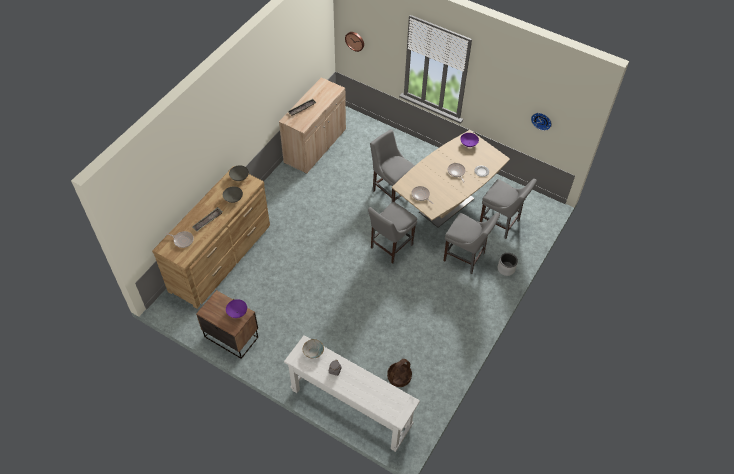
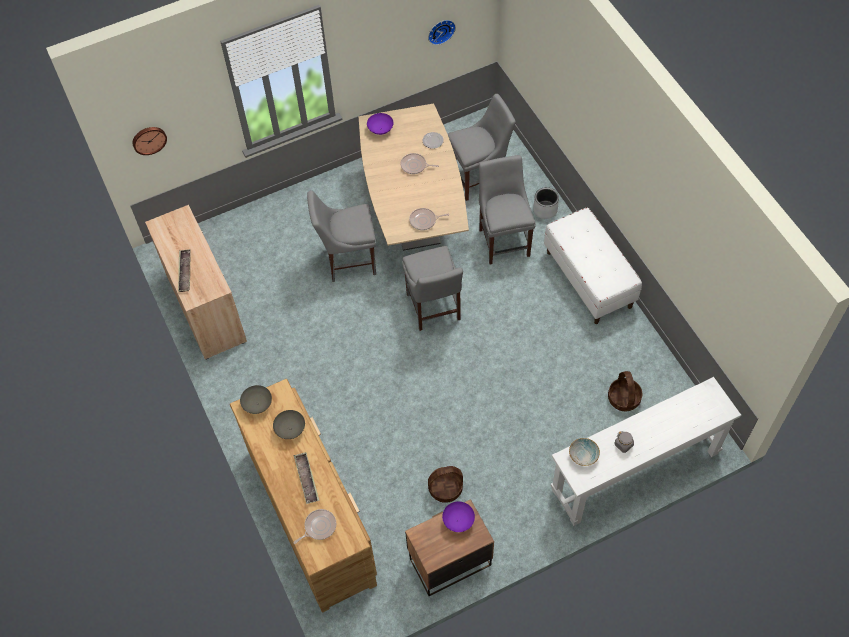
camera: 55 degrees left, 5 degrees up
grey chair [443,213,500,274] -> grey chair turned 75 degrees counterclockwise [479,155,536,265]
none -> basket [428,466,463,503]
none -> white bench [544,207,642,324]

